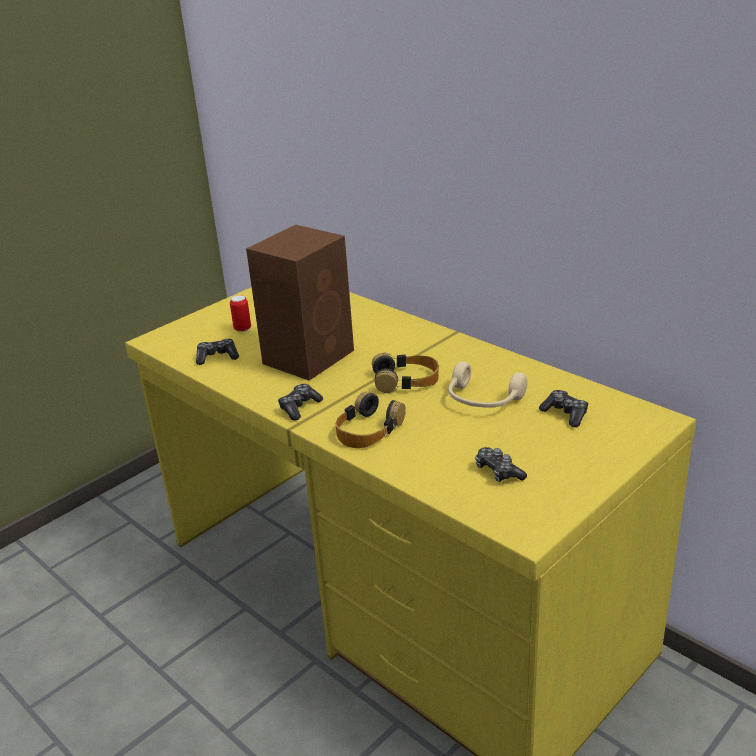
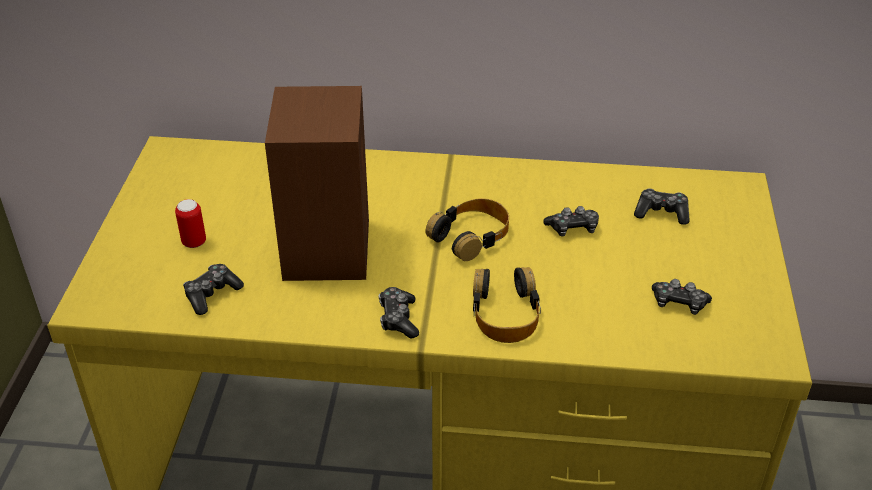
camera: 40 degrees left, 10 degrees up
beige headphones [448,361,528,408] -> game controller [543,206,599,237]

